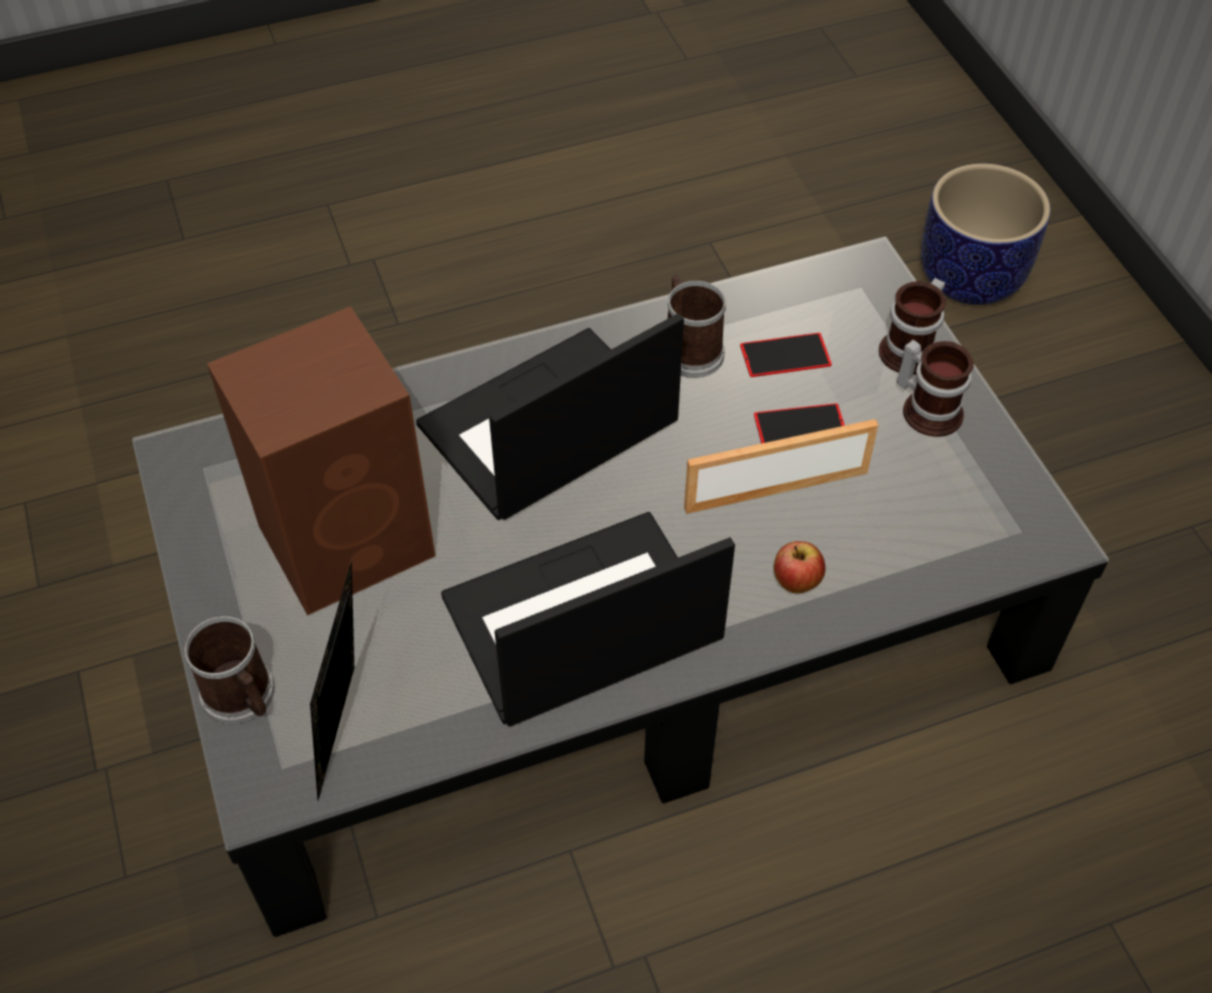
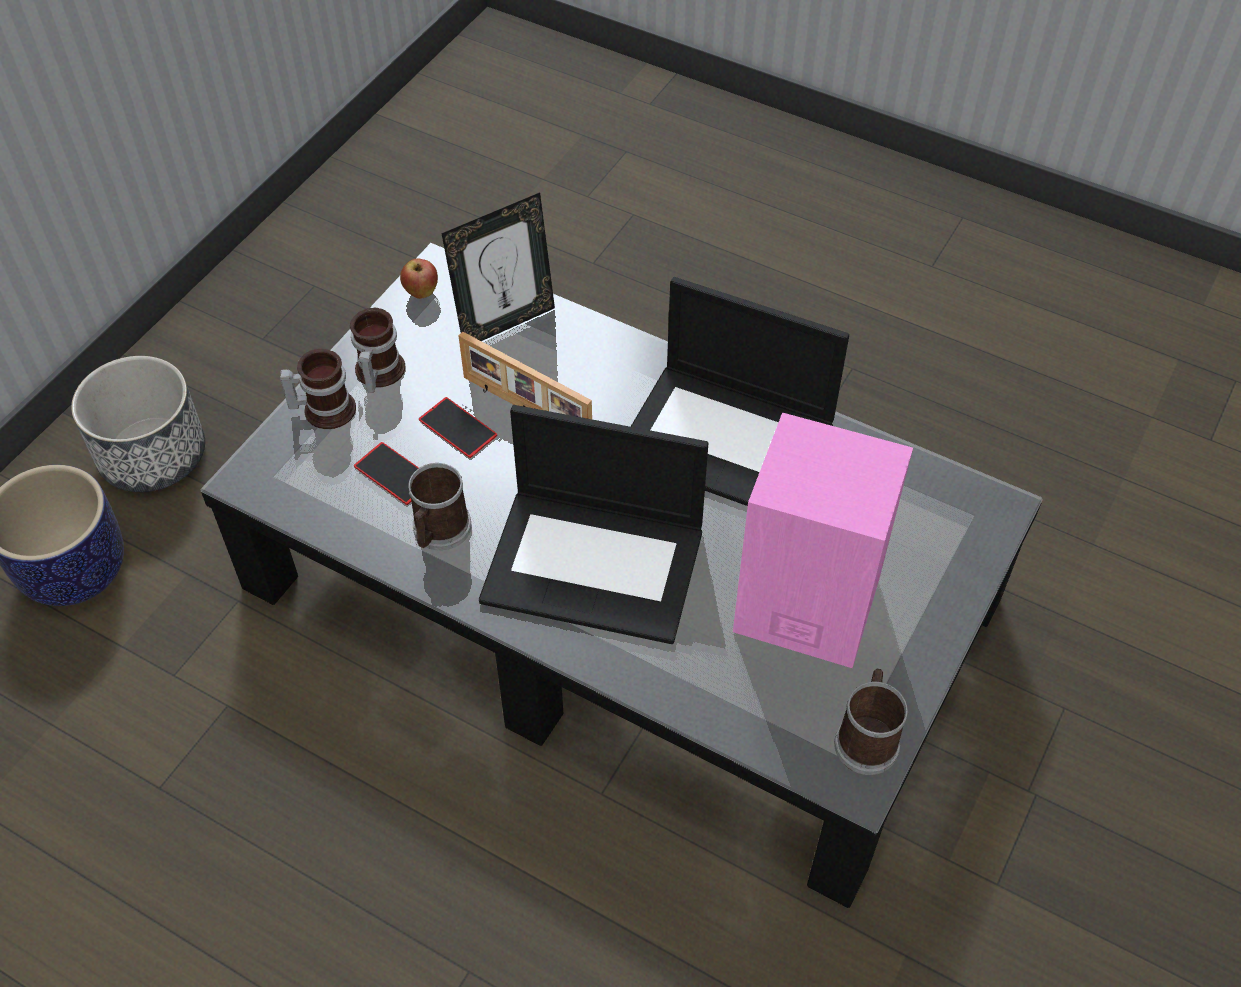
camera: 130 degrees left, 0 degrees up
mug [184,616,275,725] -> mug moved to [834,669,909,775]
brown speaker [207,306,435,615] -> pink speaker [733,412,913,668]
picture frame [310,561,354,800] -> picture frame moved to [441,192,555,341]
apple [774,541,825,593] -> apple moved to [400,258,438,299]
none -> planter [71,356,205,492]

